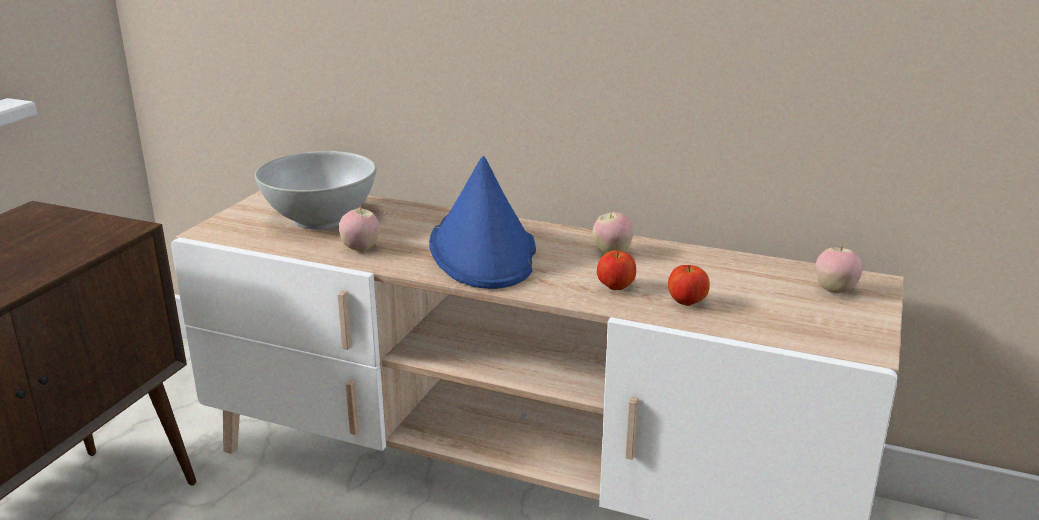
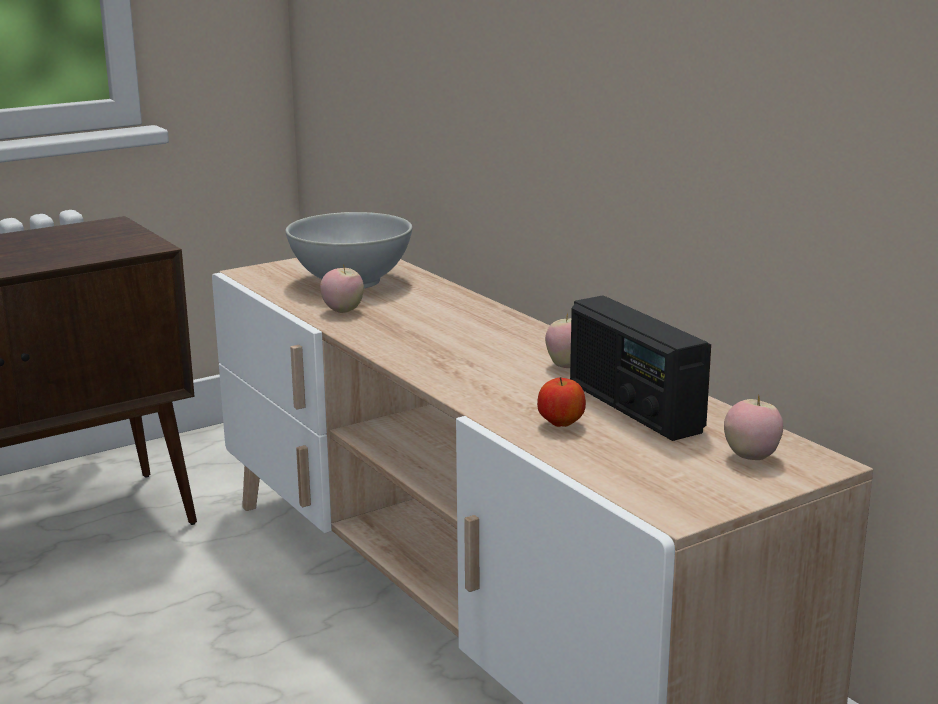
camera: 35 degrees right, 5 degrees down
blue hat [429,156,536,289] -> none
apple [597,250,636,290] -> none
none -> radio [570,296,711,441]

